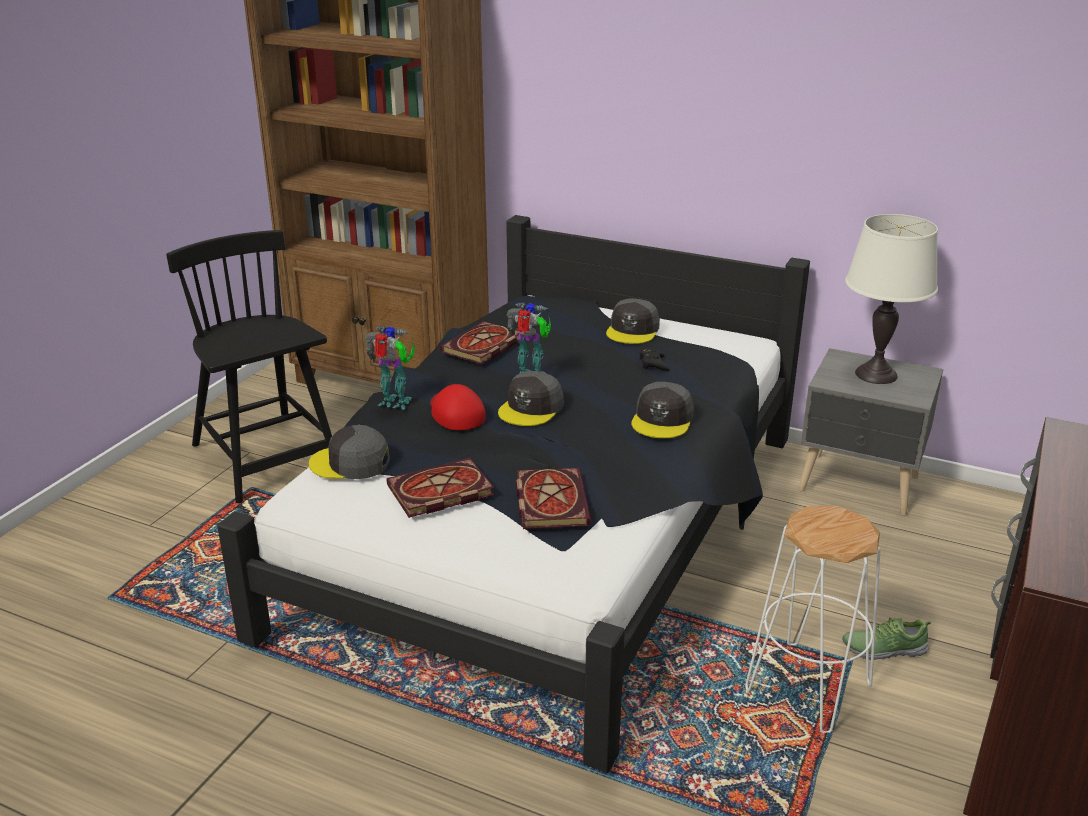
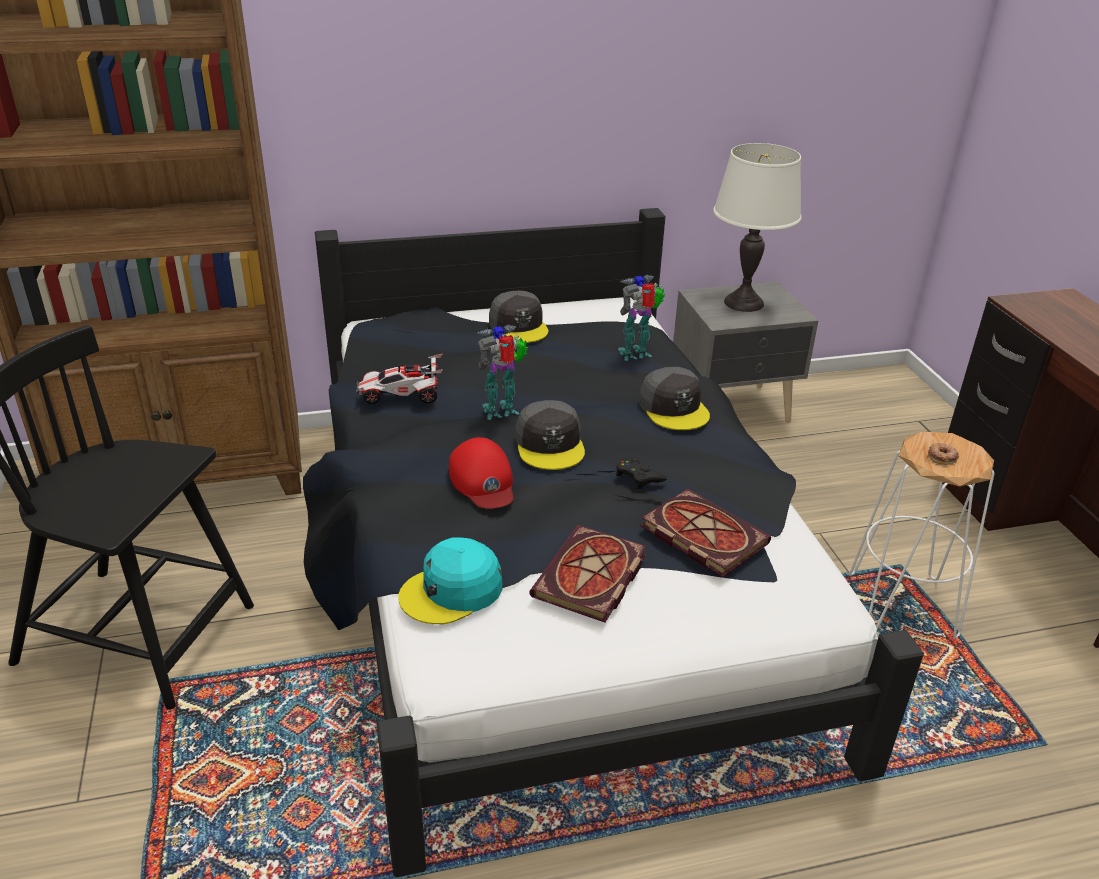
camera: 40 degrees left, 5 degrees up
grey cap [309,425,390,479] -> turquoise cap [398,537,503,624]
toy robot [365,326,415,410] -> toy robot moved to [618,275,665,361]
red cap [430,384,486,430] -> red cap turned 135 degrees counterclockwise [449,437,514,509]
book [440,321,520,365] -> toy car [356,354,443,404]
black game controller [639,349,670,371] -> black game controller moved to [616,457,667,489]
shoe [842,617,931,660] -> none
none -> donut [928,443,959,465]

